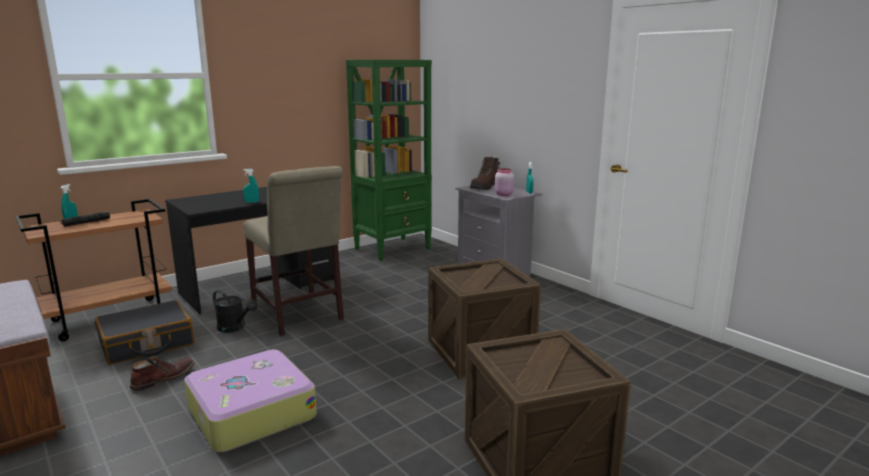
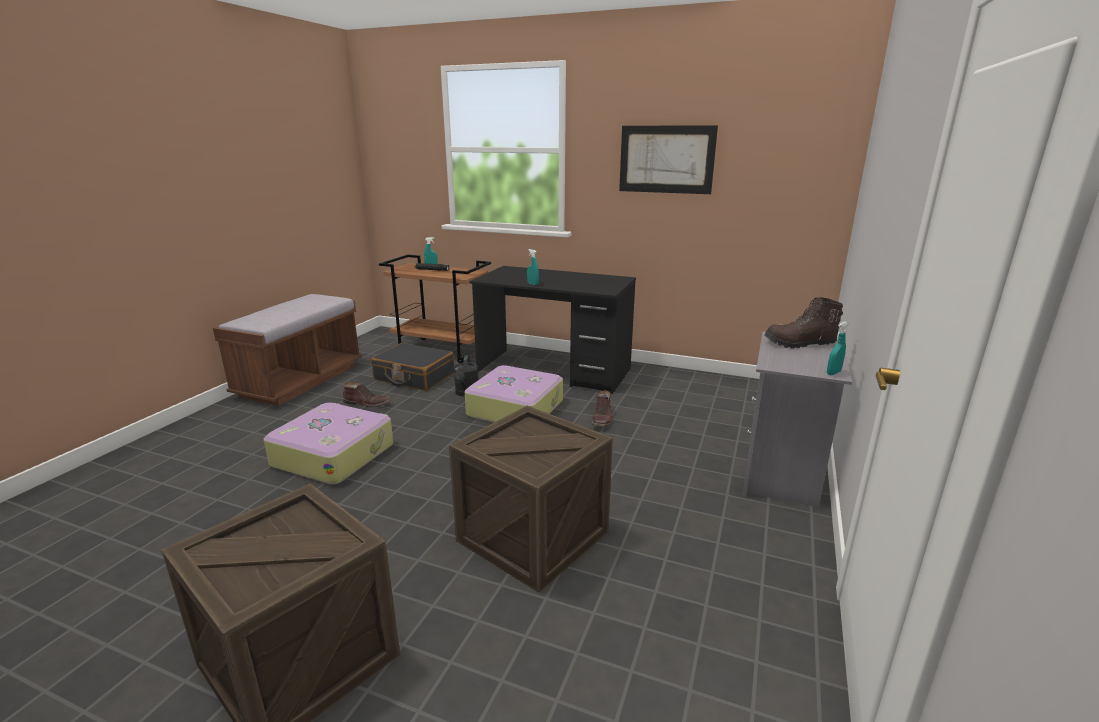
camera: 60 degrees right, 5 degrees up
beige chair [243,166,344,336] -> suitcase [464,365,563,422]
green bookcase [346,60,432,261] -> none
pink jar [495,168,514,196] -> none
none -> brown boot [591,390,612,427]
none -> picture [619,125,718,194]

